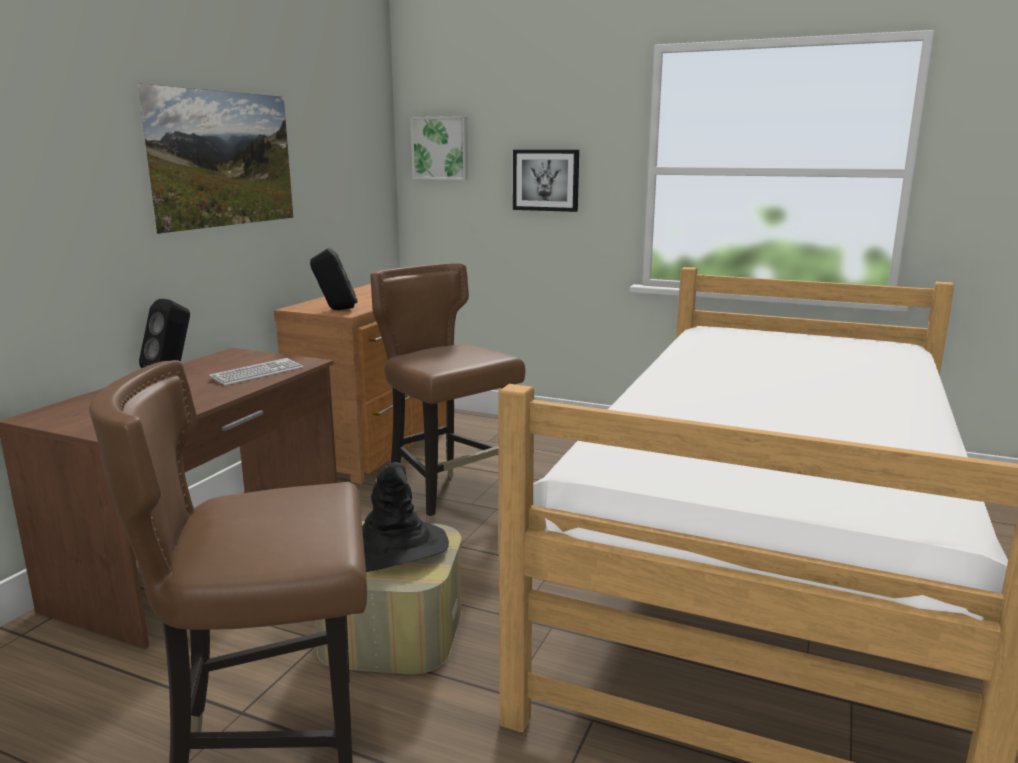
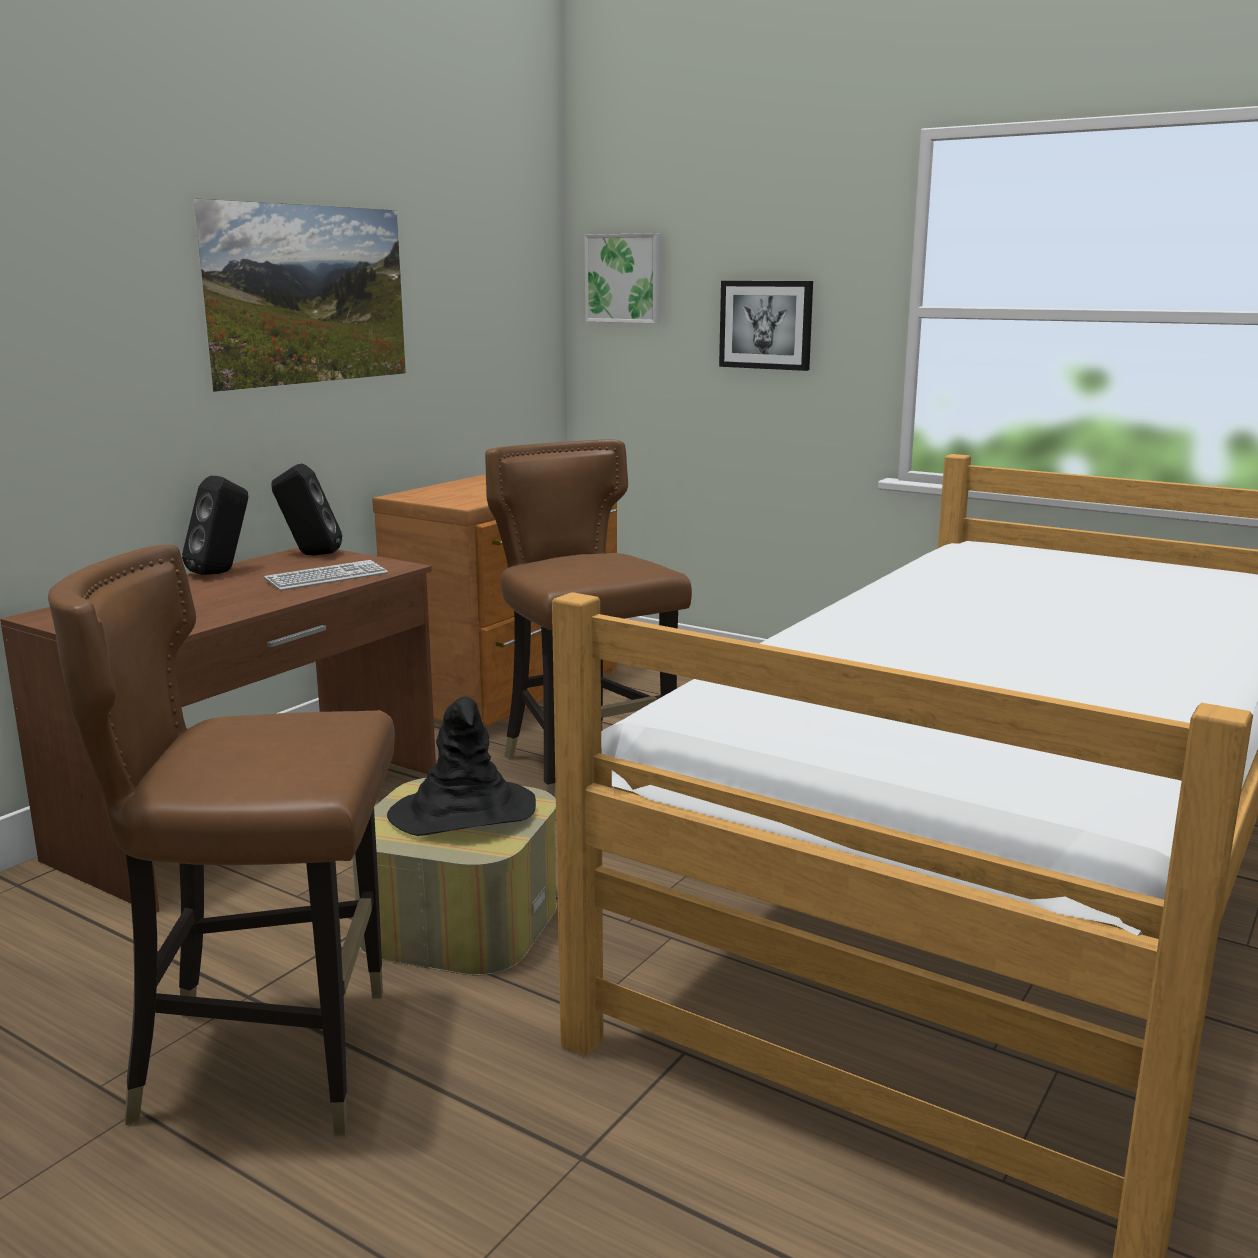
camera: 10 degrees right, 0 degrees up
black speaker [310,248,357,310] -> black speaker moved to [272,464,342,555]

